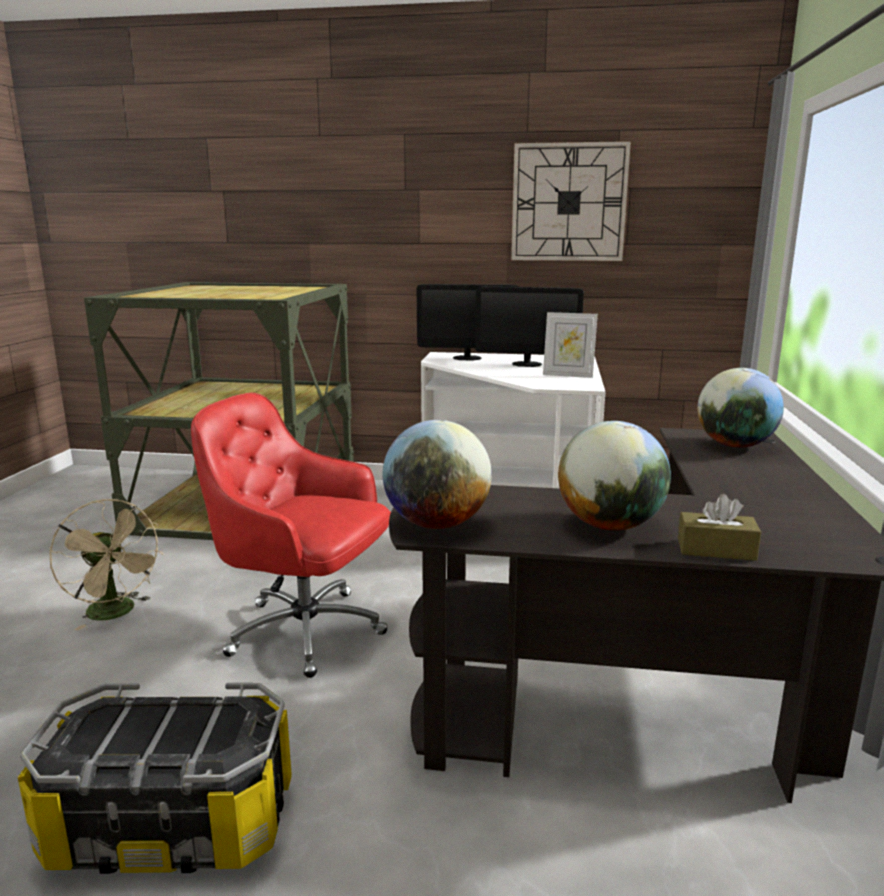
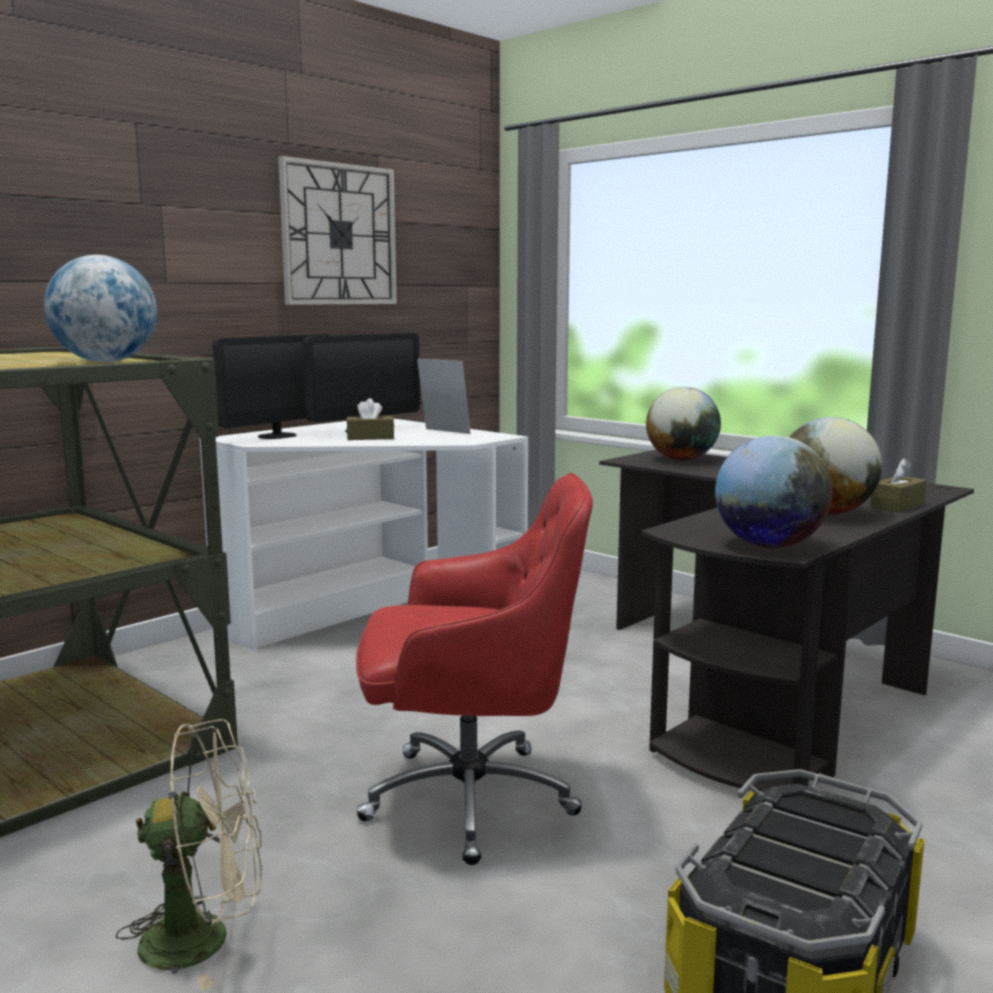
camera: 55 degrees left, 5 degrees down
red office chair [191,393,391,678] -> red office chair turned 150 degrees counterclockwise [356,473,593,865]
picture frame [543,312,598,378] -> picture frame turned 105 degrees counterclockwise [417,359,471,434]
none -> globe [44,255,157,362]
none -> brown tissue box [346,398,394,440]

